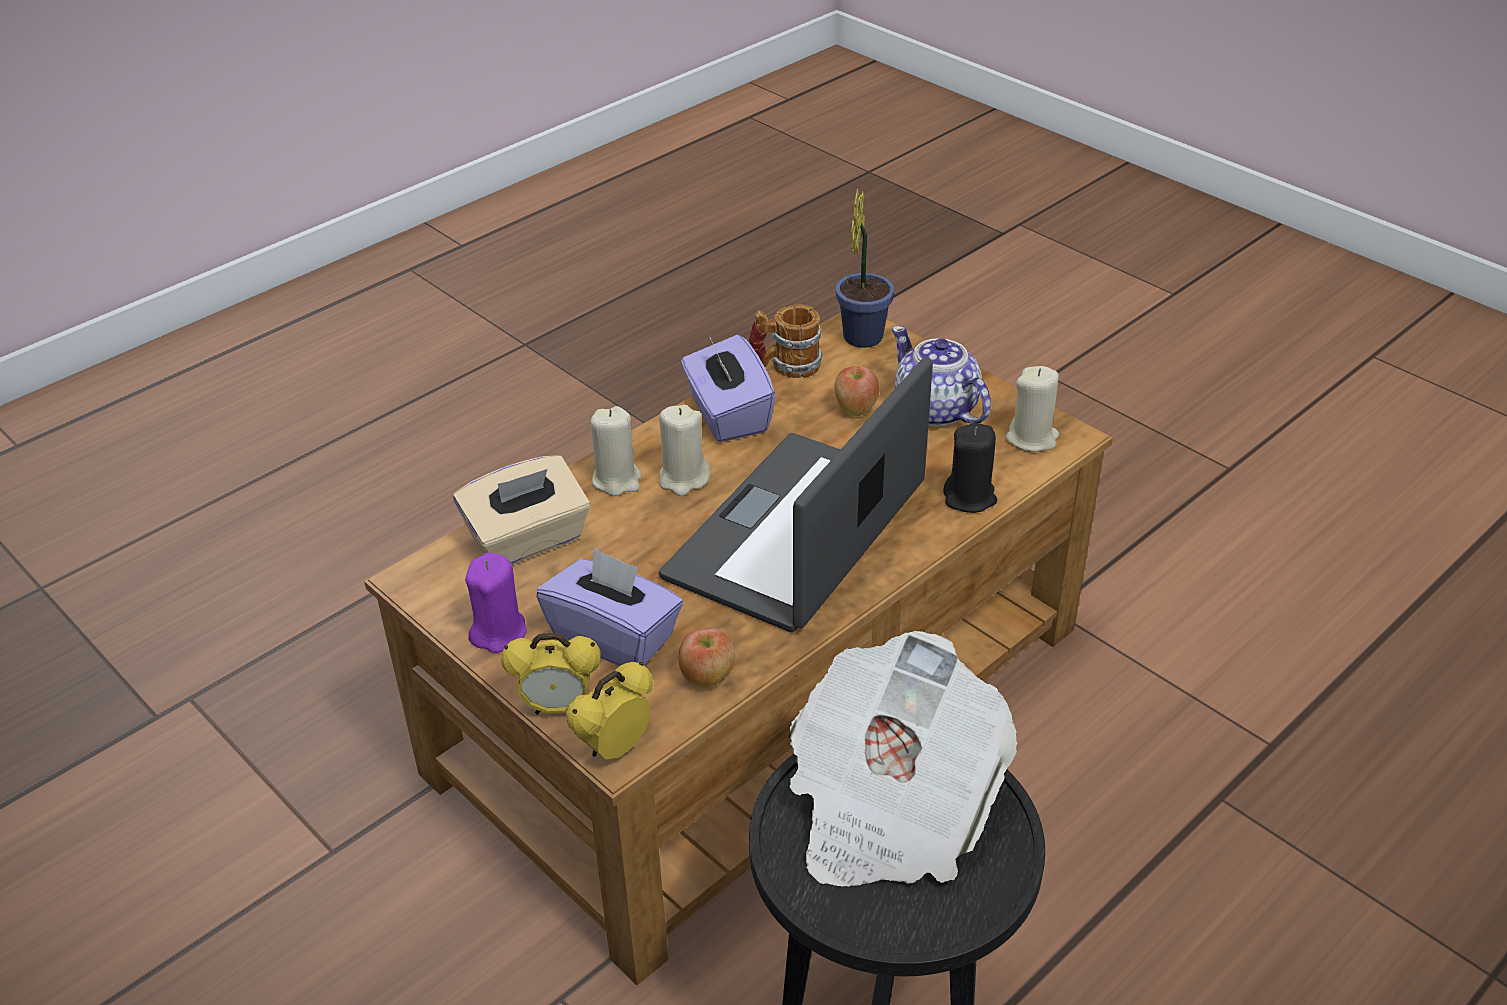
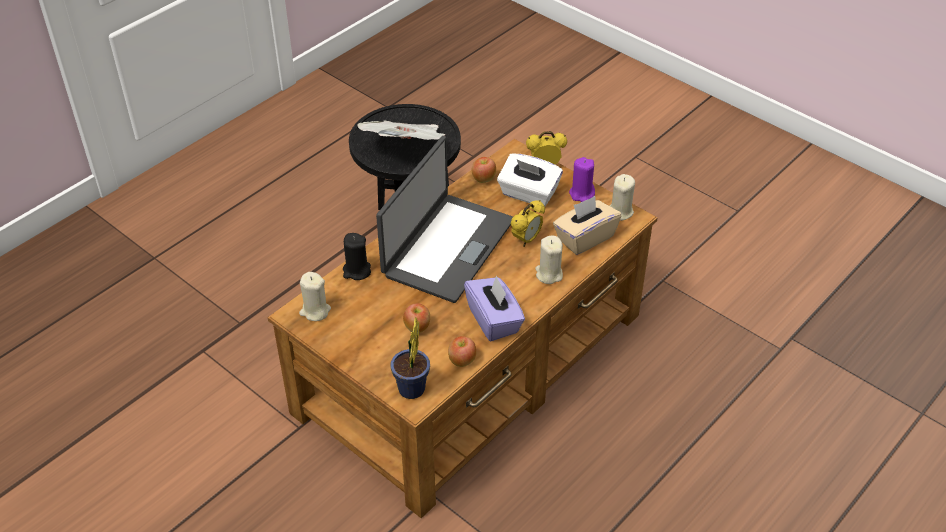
camera: 175 degrees right, 5 degrees up
purple tissue box [536,547,683,666] -> white tissue box [497,154,563,206]
alarm clock [566,662,653,760] -> alarm clock moved to [511,200,545,247]
beige candle [659,405,711,496] -> beige candle moved to [610,174,635,221]
mug [749,304,823,378] -> apple [448,336,476,367]
teapot [891,326,991,427] -> none

